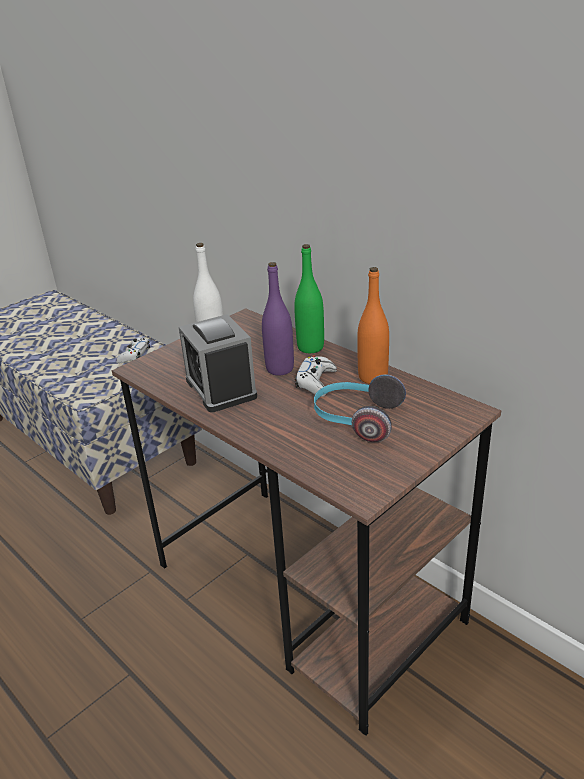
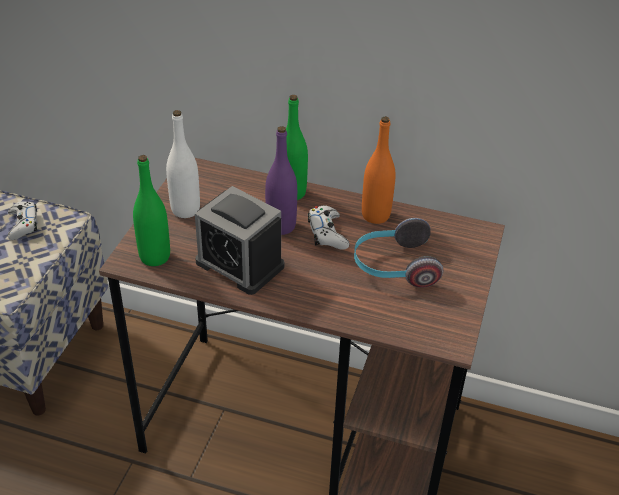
camera: 30 degrees left, 10 degrees up
none -> green bottle [133,155,170,266]

